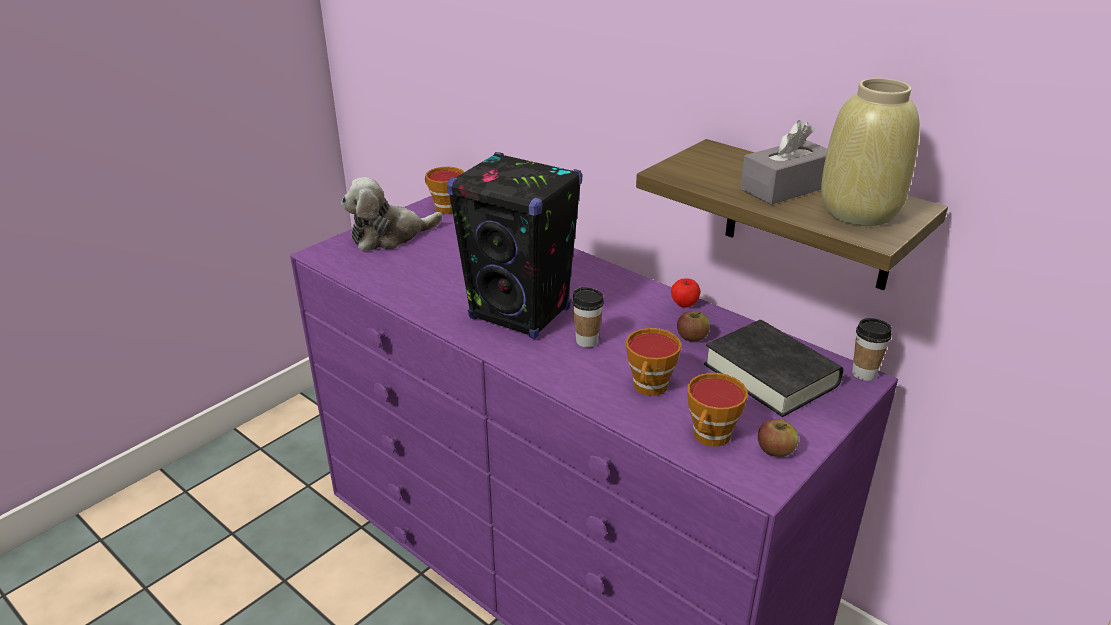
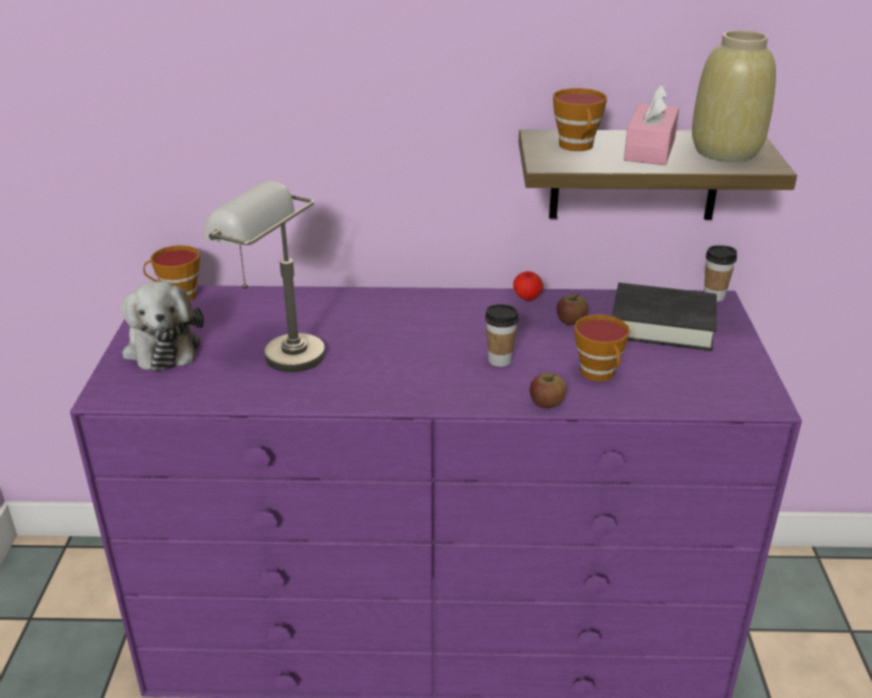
camera: 40 degrees left, 0 degrees up
plush toy [341,177,443,251] -> plush toy turned 45 degrees counterclockwise [121,281,204,371]
black speaker [447,152,583,339] -> none
cup [687,373,748,447] -> cup moved to [553,88,607,151]
grey tissue box [740,120,827,205] -> pink tissue box [624,84,679,165]
apple [758,419,799,457] -> apple moved to [530,373,567,408]
none -> grey table lamp [203,181,325,372]

